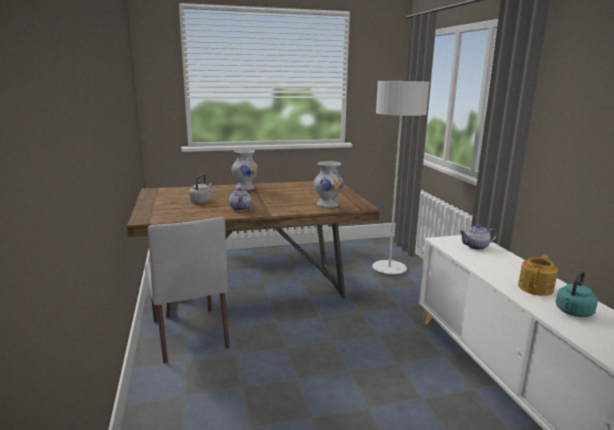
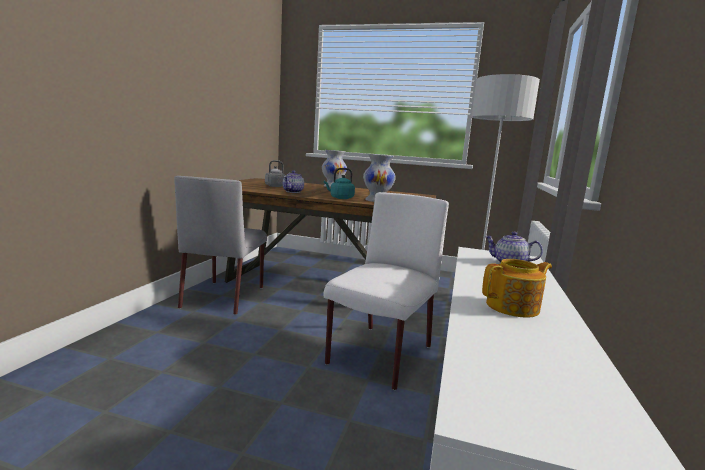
camera: 30 degrees right, 5 degrees down
turquoise kettle [556,270,598,317] -> turquoise kettle moved to [324,168,355,199]
none -> white chair [324,192,449,390]

